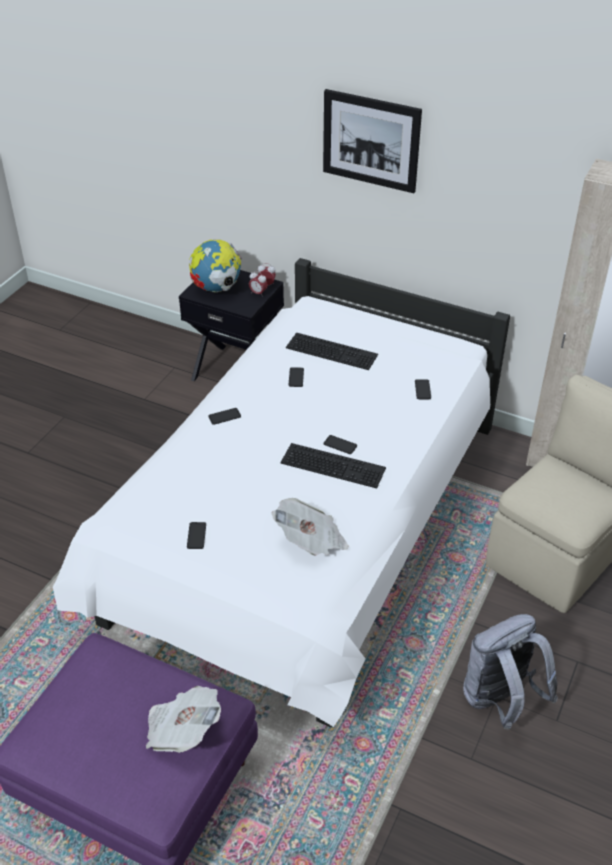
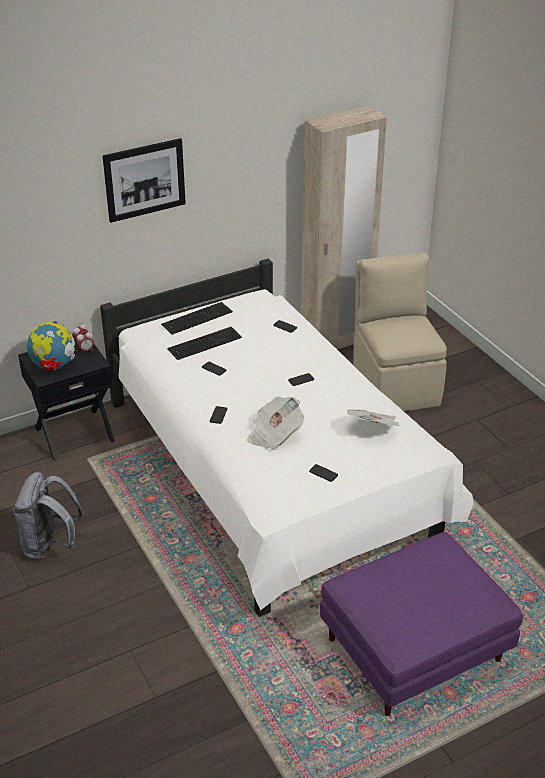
camera: 55 degrees left, 5 degrees down
newspaper [146,686,221,753] -> newspaper moved to [247,397,304,450]
keyboard [280,443,386,488] -> keyboard moved to [161,302,233,335]
grey backpack [463,614,558,730] -> grey backpack moved to [12,472,84,561]

